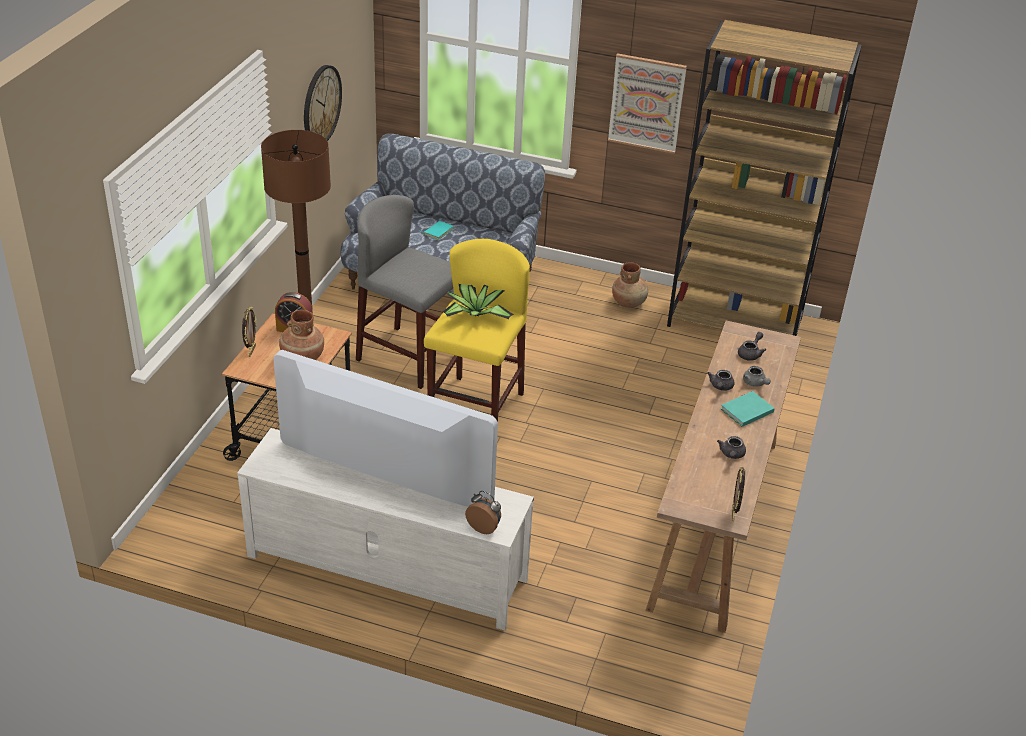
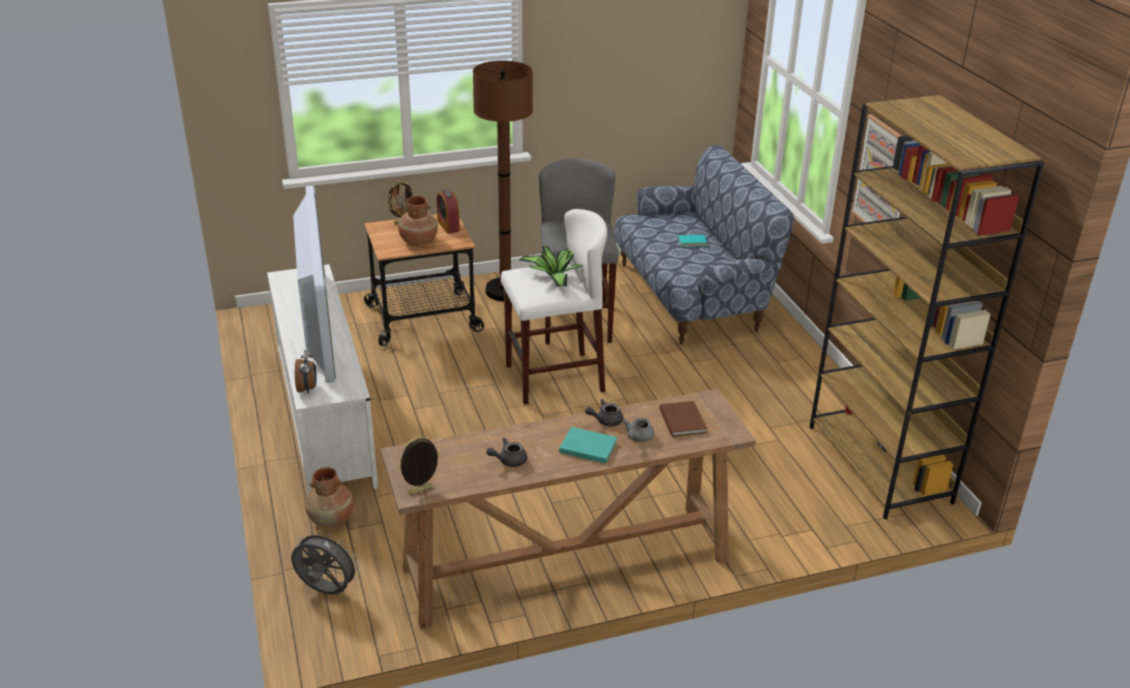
camera: 55 degrees right, 5 degrees down
wall clock [304,65,342,141] -> none
yellow stool [424,239,530,422] -> white stool [501,209,607,404]
brown vase [612,262,648,308] -> brown vase moved to [305,467,354,527]
grey teapot [738,332,766,361] -> brown book [660,401,707,437]
none -> grey fan [291,530,360,595]

